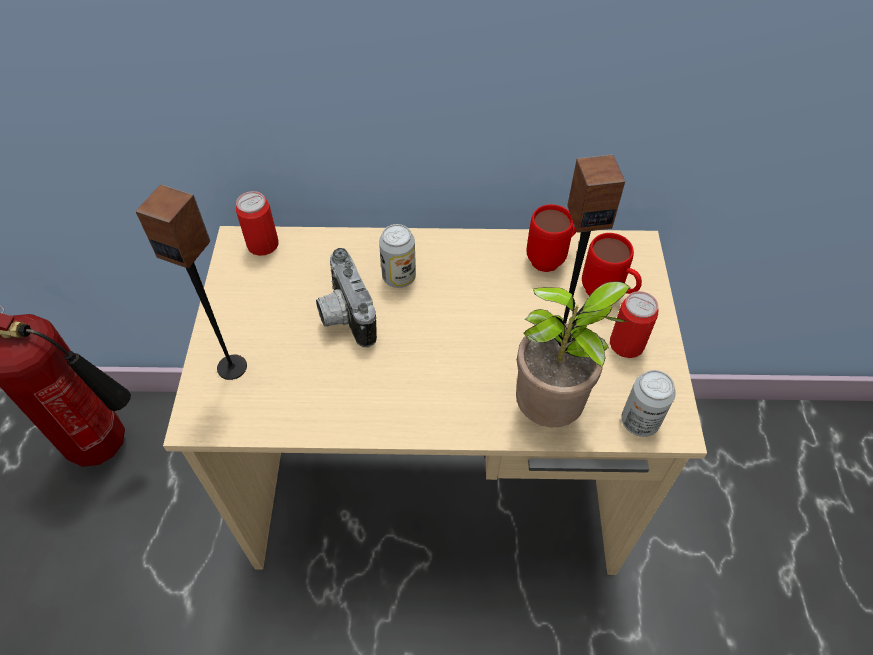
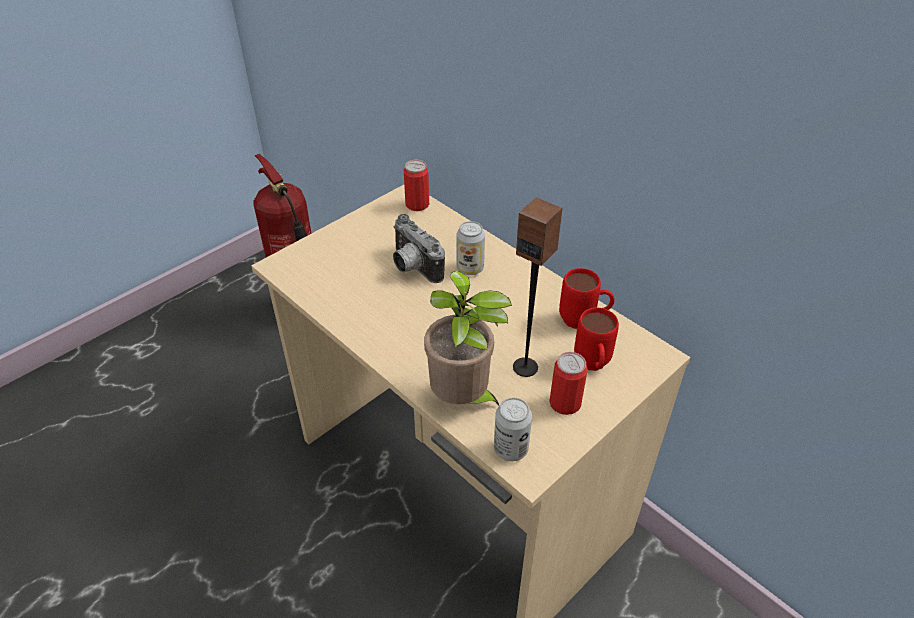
camera: 45 degrees right, 10 degrees down
speaker [136,184,247,380] -> none
camera [316,248,377,347] -> camera turned 60 degrees counterclockwise [393,214,445,283]

